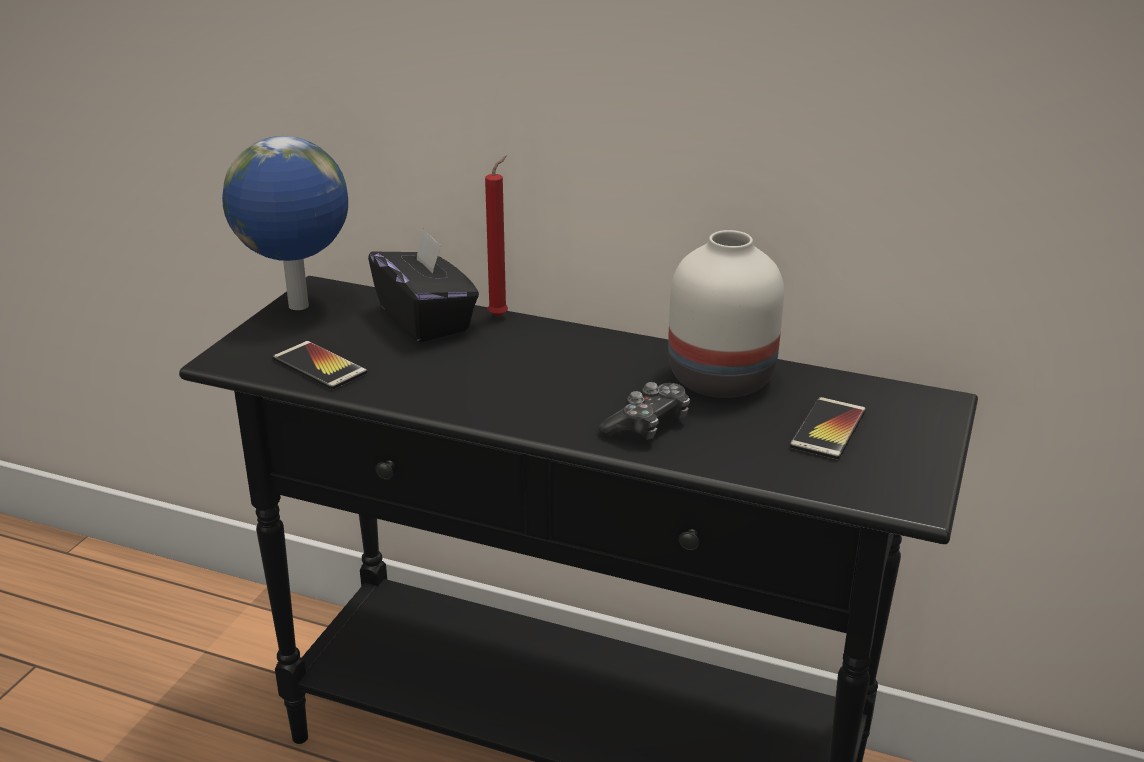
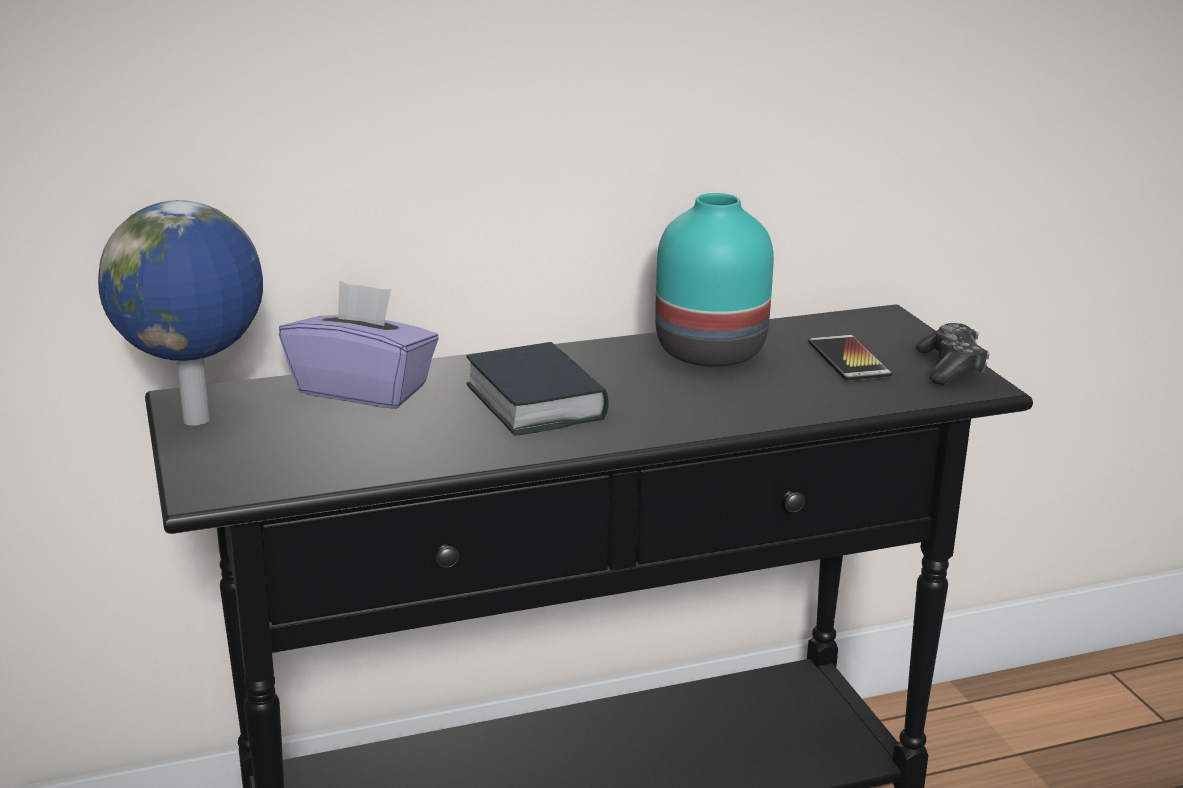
camera: 40 degrees left, 5 degrees down
phone [273,341,367,390] -> none
black tissue box [368,228,479,342] -> purple tissue box [279,281,439,409]
red candle [485,156,508,317] -> none
game controller [599,382,690,440] -> game controller moved to [916,323,990,385]
white vase [668,230,784,398] -> turquoise vase [655,193,774,367]
none -> book [466,342,609,436]

